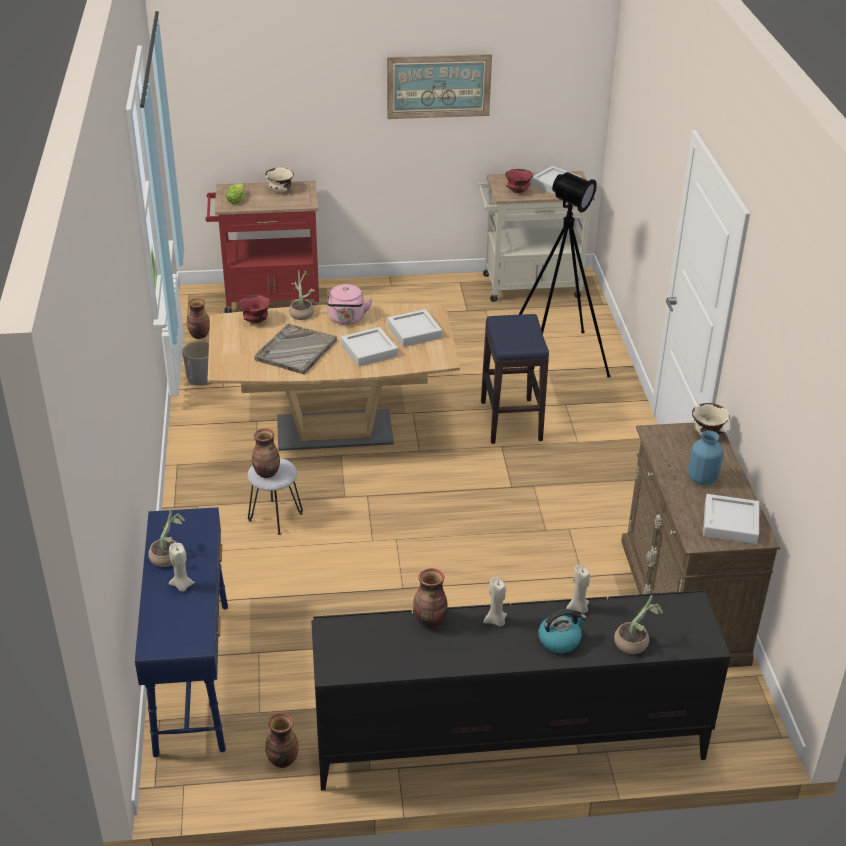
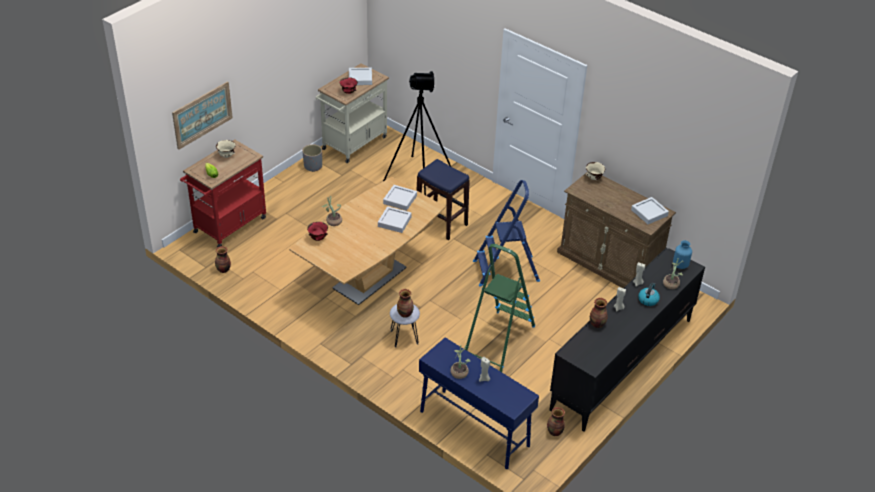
camera: 45 degrees left, 5 degrees up
grey planter [182,341,213,386] -> grey planter moved to [302,144,322,172]
grey tray [255,323,337,375] -> none
pink kettle [327,284,373,325] -> none
picture [387,54,492,119] -> picture moved to [172,81,233,150]
blue vase [688,431,723,485] -> blue vase moved to [673,240,692,269]
none -> green step ladder [465,244,535,372]
none -> blue step ladder [473,180,540,286]

